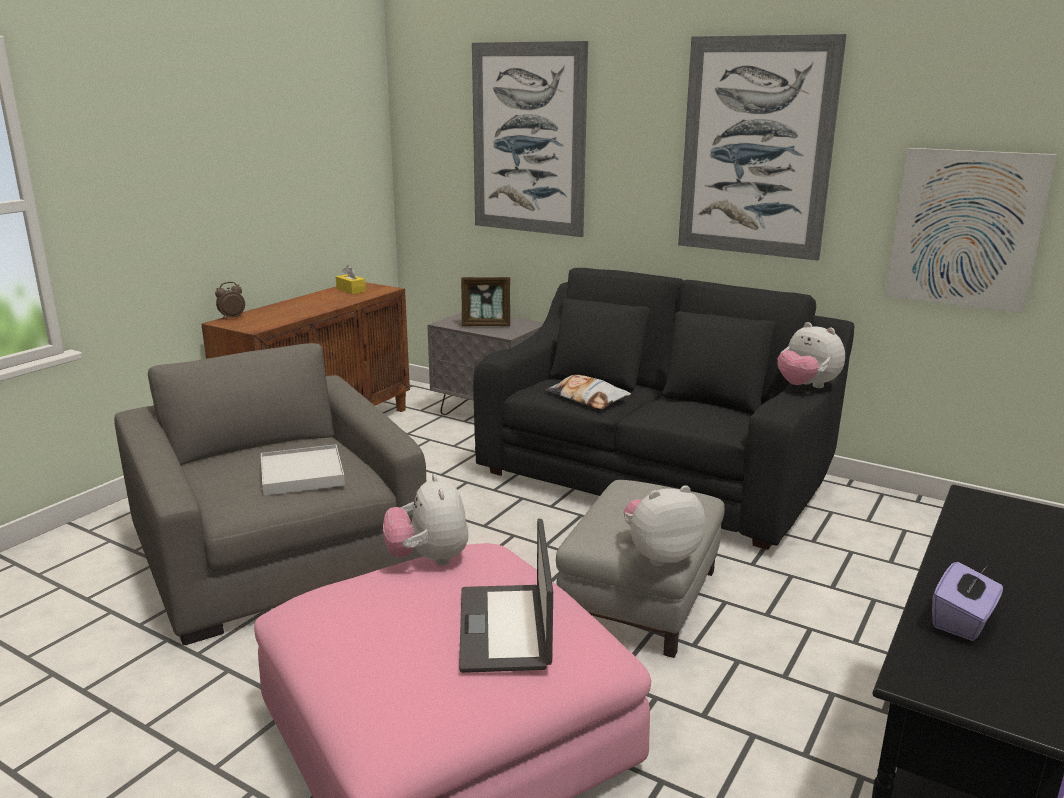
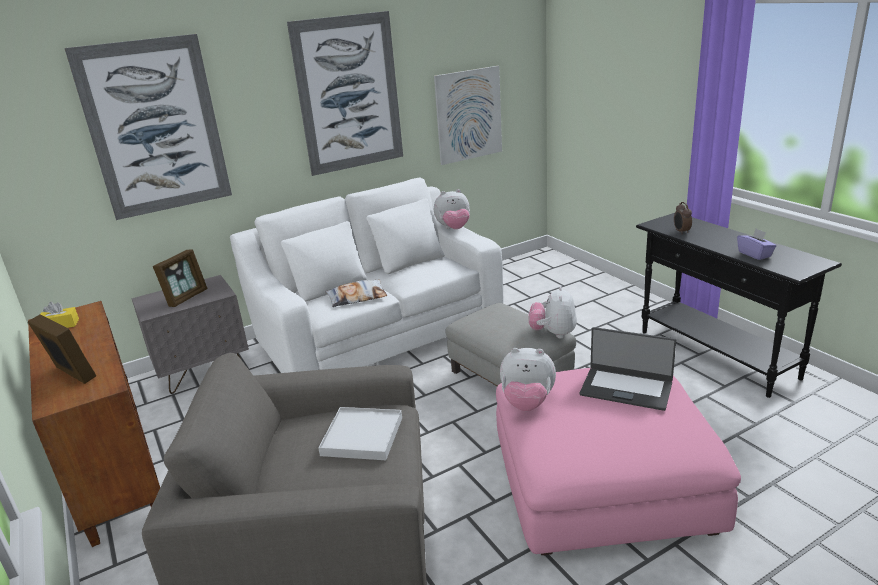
camera: 60 degrees left, 5 degrees up
alarm clock [215,282,245,319] -> alarm clock moved to [674,202,692,235]
black sofa [473,268,854,550] -> white sofa [230,177,503,373]
none -> picture frame [28,314,97,384]

